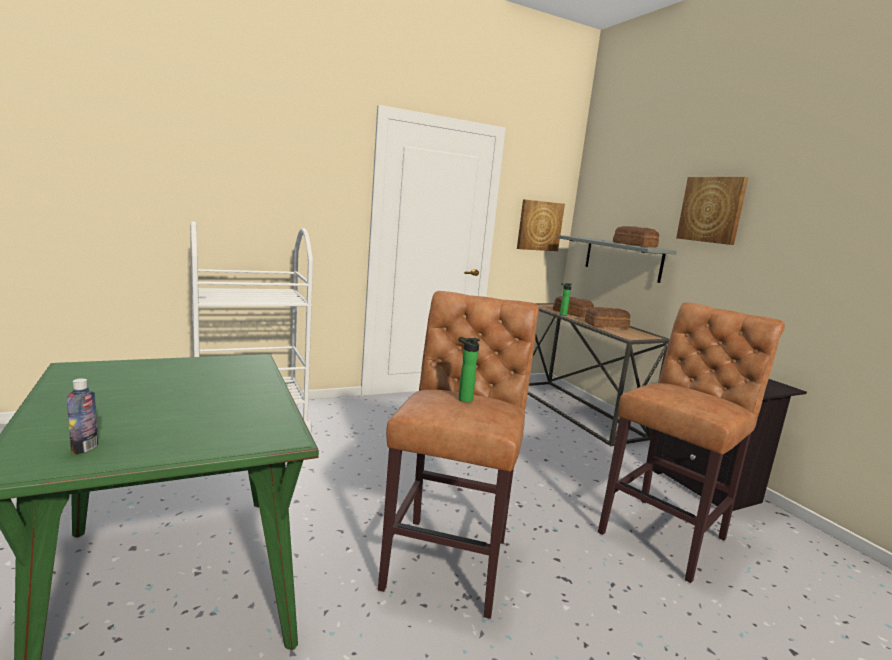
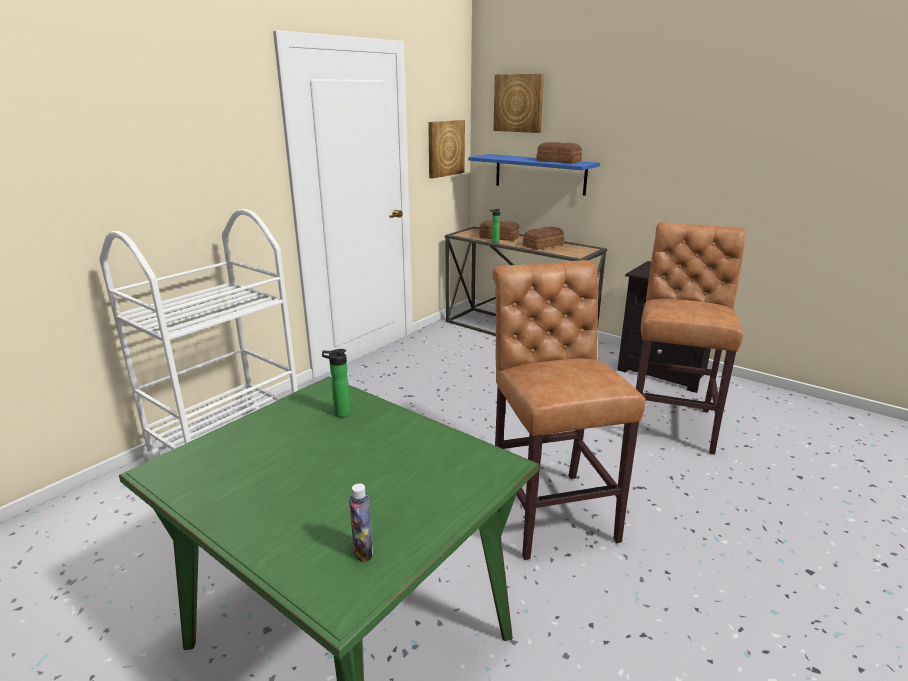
camera: 25 degrees left, 10 degrees up
bottle [458,337,480,402] -> bottle moved to [322,349,351,417]
grey shelf [557,235,677,283] -> blue shelf [468,154,600,196]
picture [676,177,749,245] -> picture moved to [494,74,544,133]

